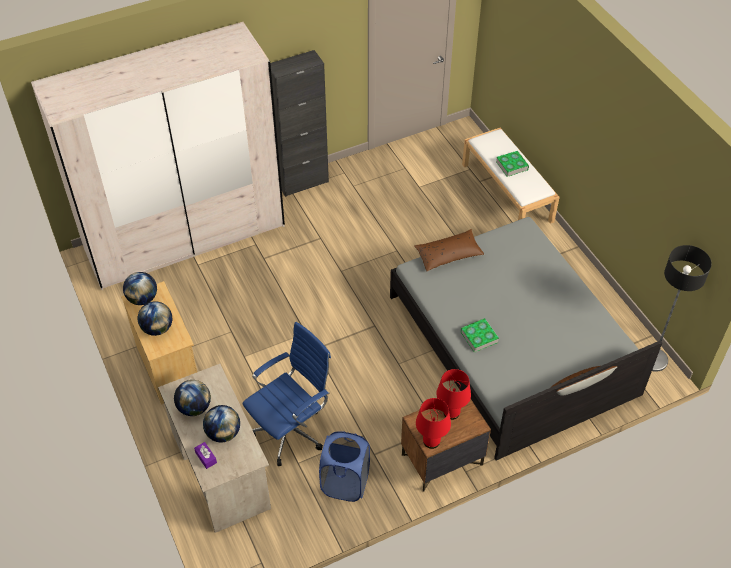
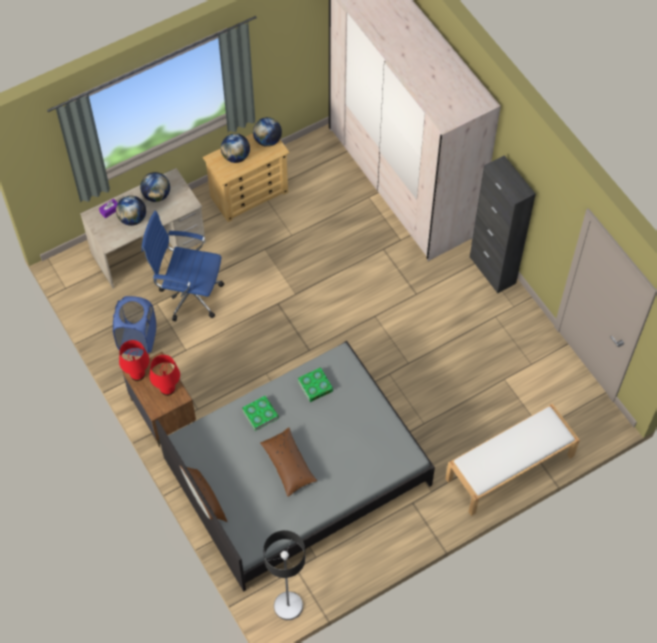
camera: 85 degrees right, 10 degrees up
blue office chair [243,322,331,466] -> blue office chair turned 150 degrees clockwise [142,211,224,321]
brown pillow [414,229,484,272] -> brown pillow moved to [260,427,317,497]
book [496,151,529,177] -> book moved to [298,367,333,402]

